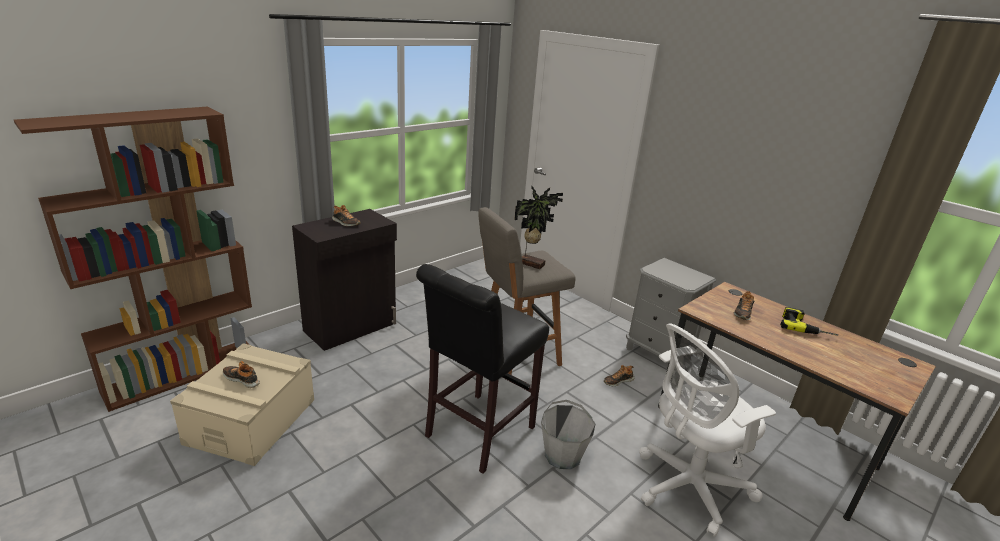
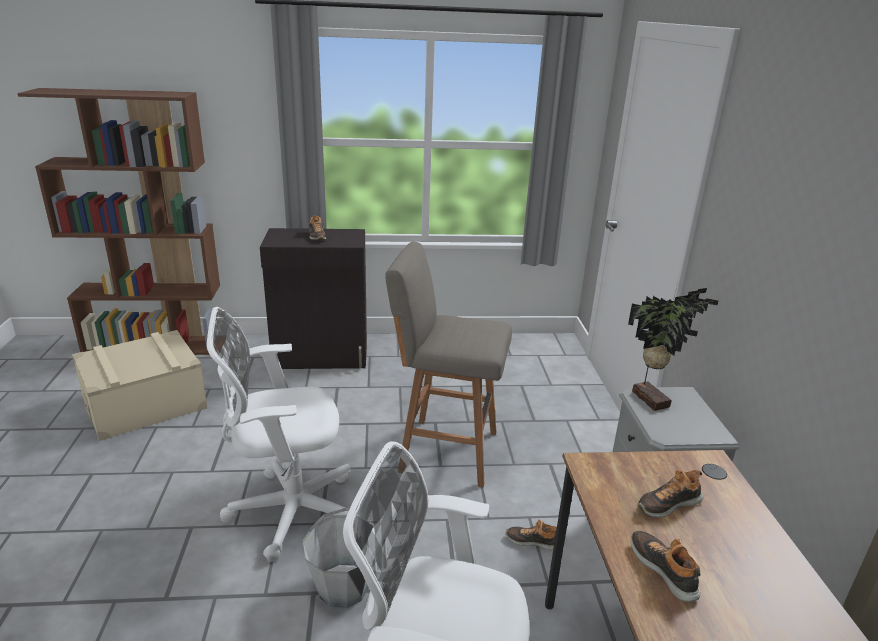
camera: 40 degrees right, 0 degrees up
shoe [223,361,260,388] -> shoe moved to [631,530,701,602]
black stool [416,264,549,474] -> white office chair [207,307,351,562]
potted plant [514,186,563,269] -> potted plant moved to [628,283,718,411]
power drill [780,307,838,336] -> none

